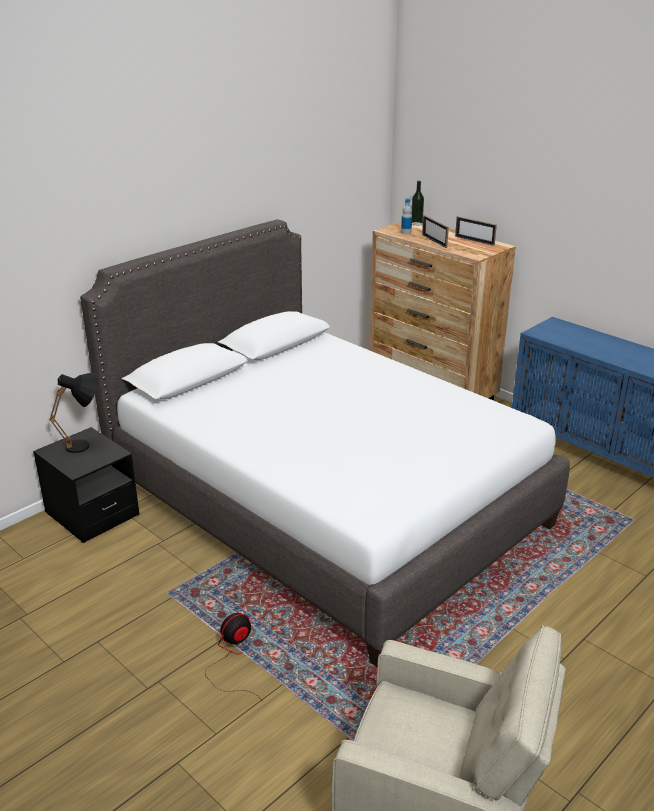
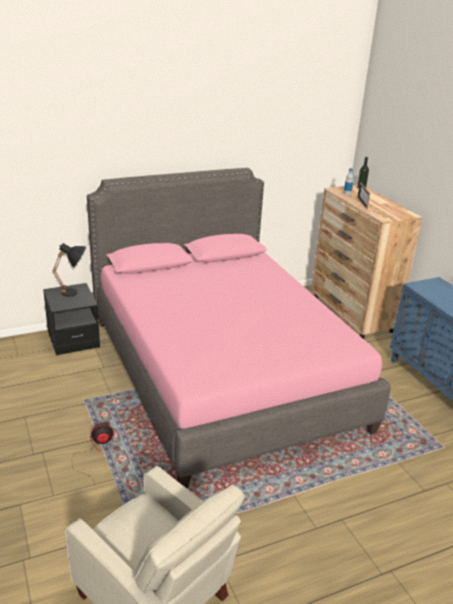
camera: 20 degrees right, 0 degrees up
white bed [80,219,570,667] -> pink bed [87,168,391,488]
picture frame [455,216,497,246] -> none

